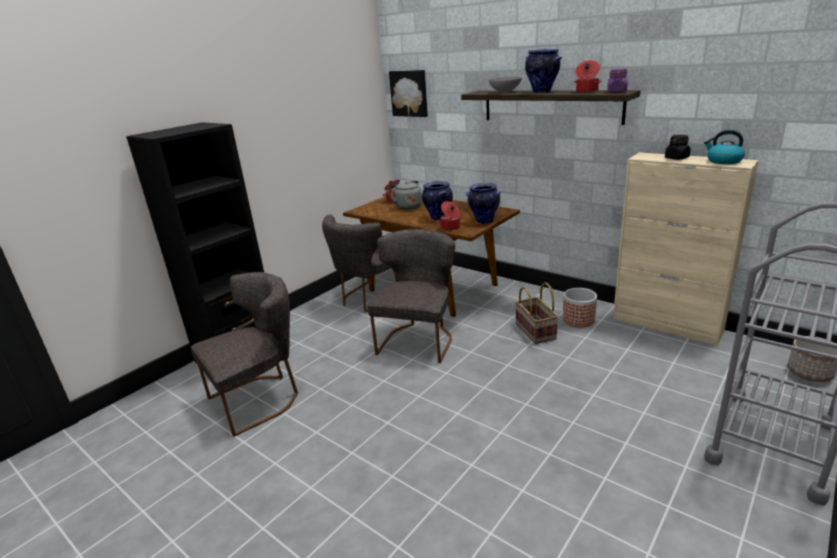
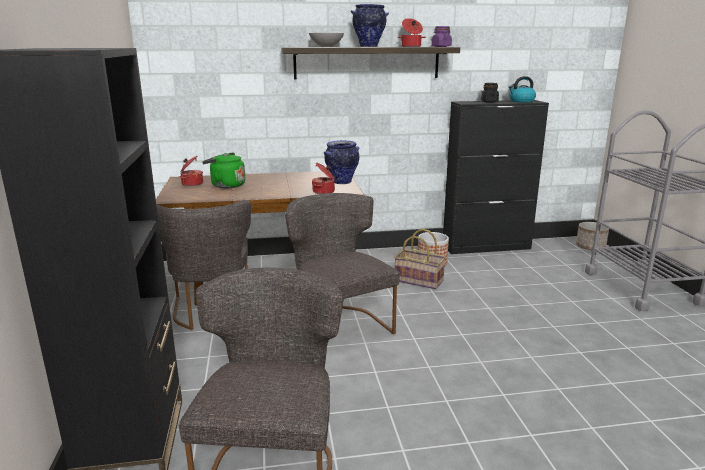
camera: 50 degrees left, 5 degrees down
picture [389,70,428,117] -> none
grey kettle [389,181,422,210] -> green kettle [202,152,245,188]
vase [422,181,453,221] -> none
beige cabinet [613,153,758,345] -> black cabinet [443,100,549,254]

